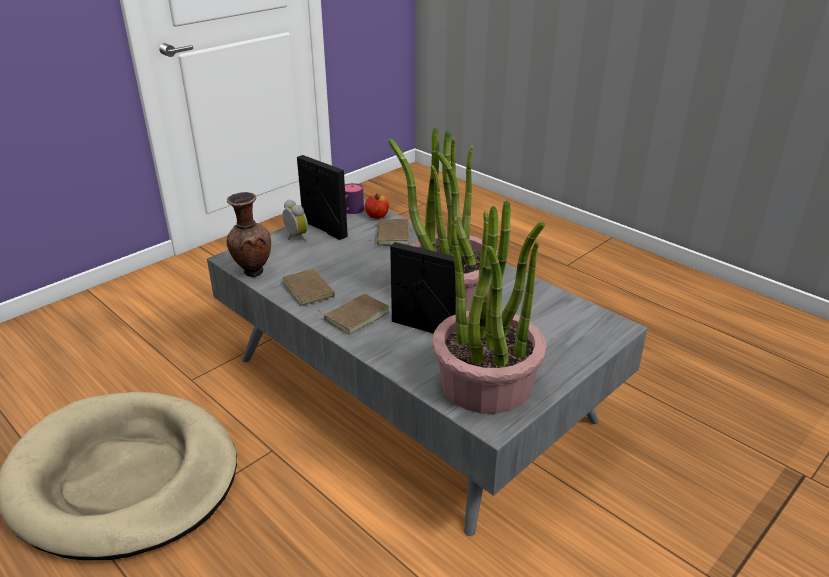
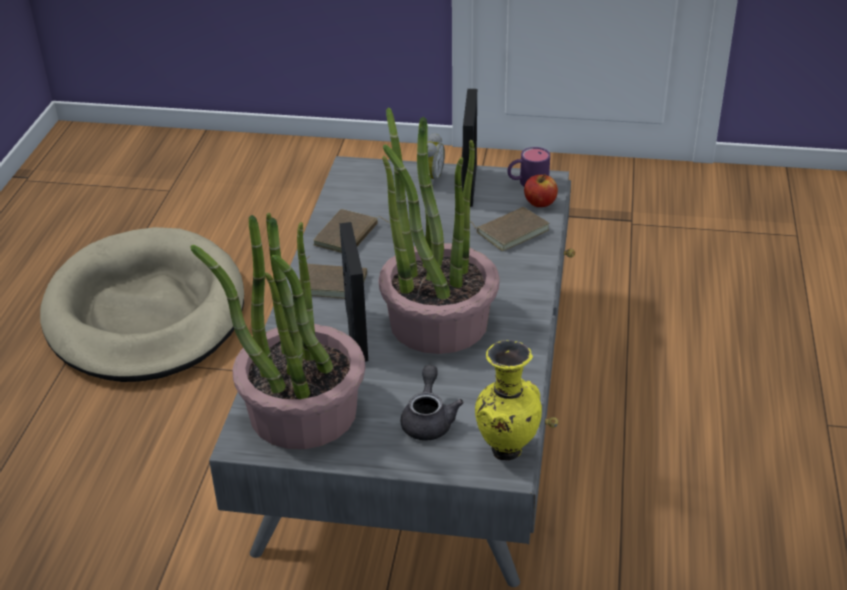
camera: 55 degrees right, 5 degrees up
brown vase [227,192,271,277] -> none
none -> grey teapot [401,365,464,441]
none -> yellow vase [475,340,542,460]

